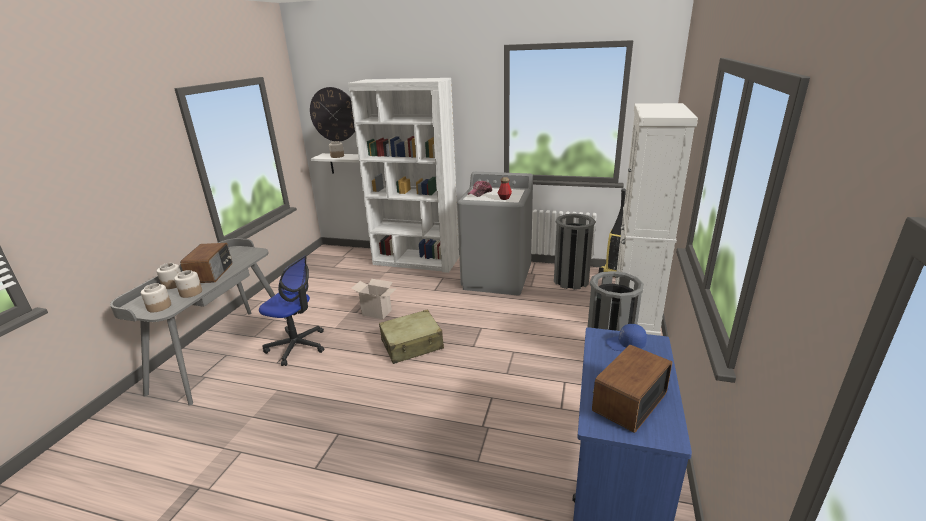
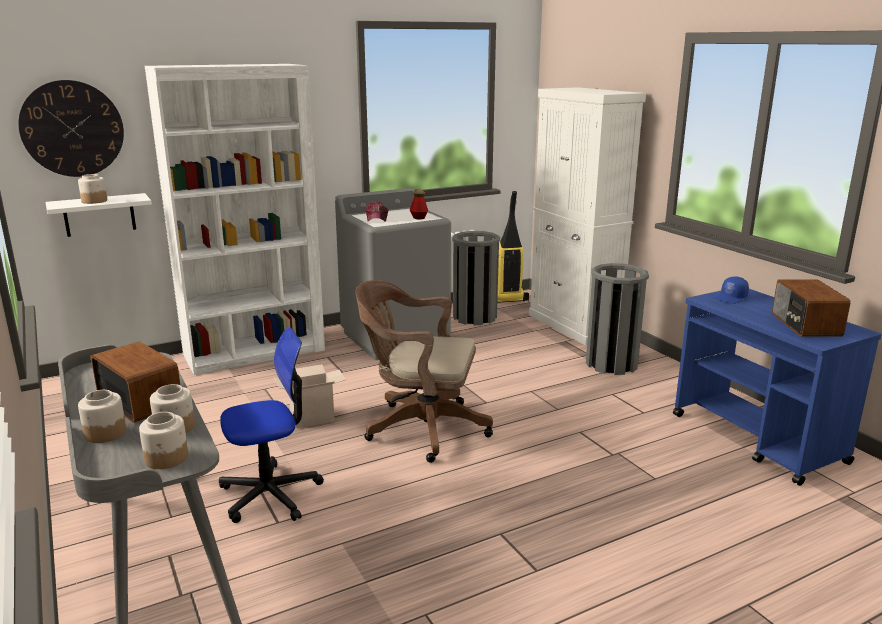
camera: 45 degrees left, 5 degrees down
beige suitcase [379,309,444,364] -> brown office chair [356,280,493,463]

